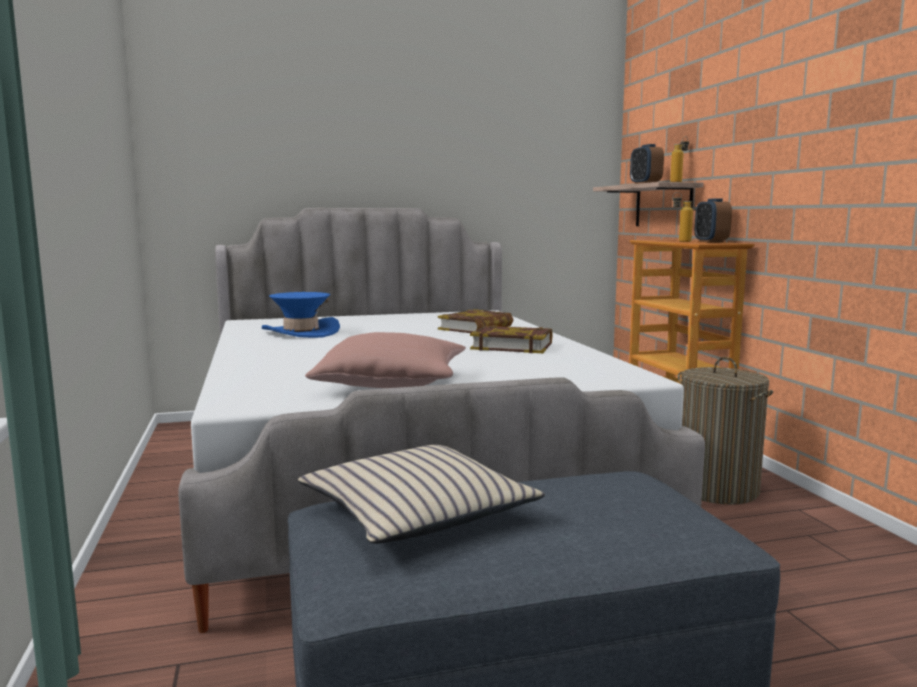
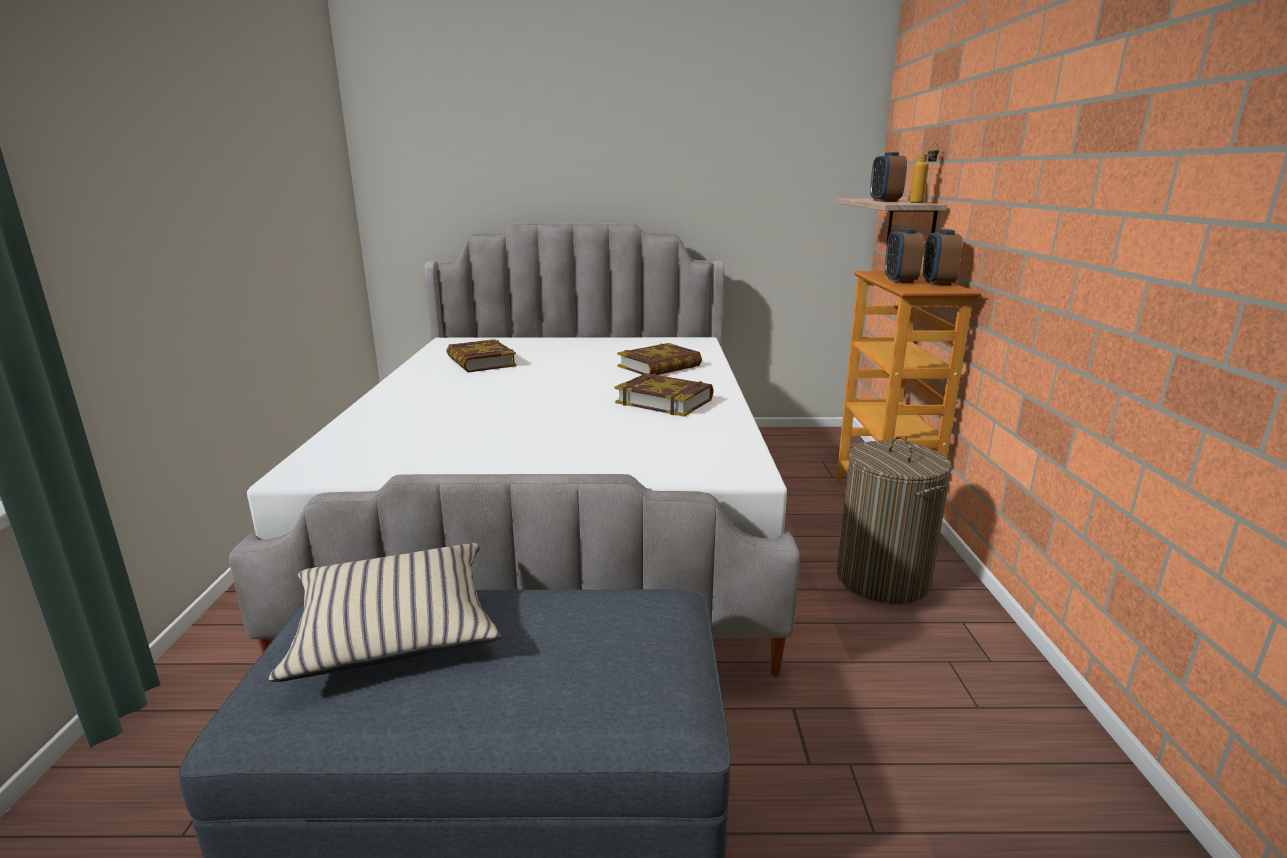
camera: 15 degrees right, 10 degrees up
blue hat [262,292,340,338] -> book [446,339,516,372]
pink pillow [305,332,466,388] -> none
bottle [672,192,693,242] -> alarm clock [885,228,924,283]

